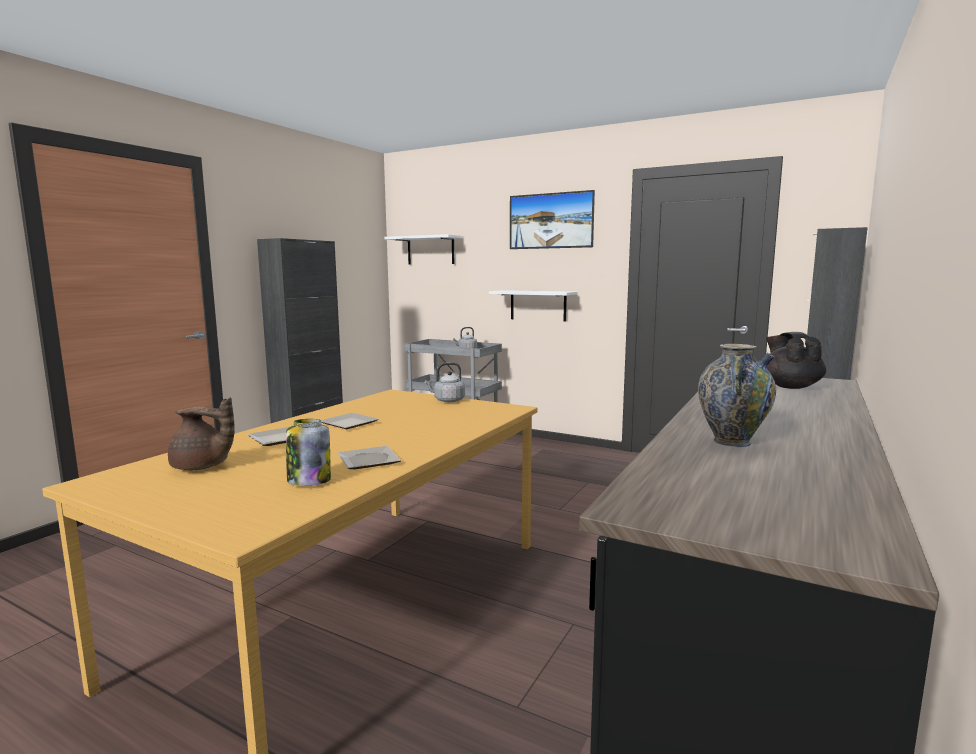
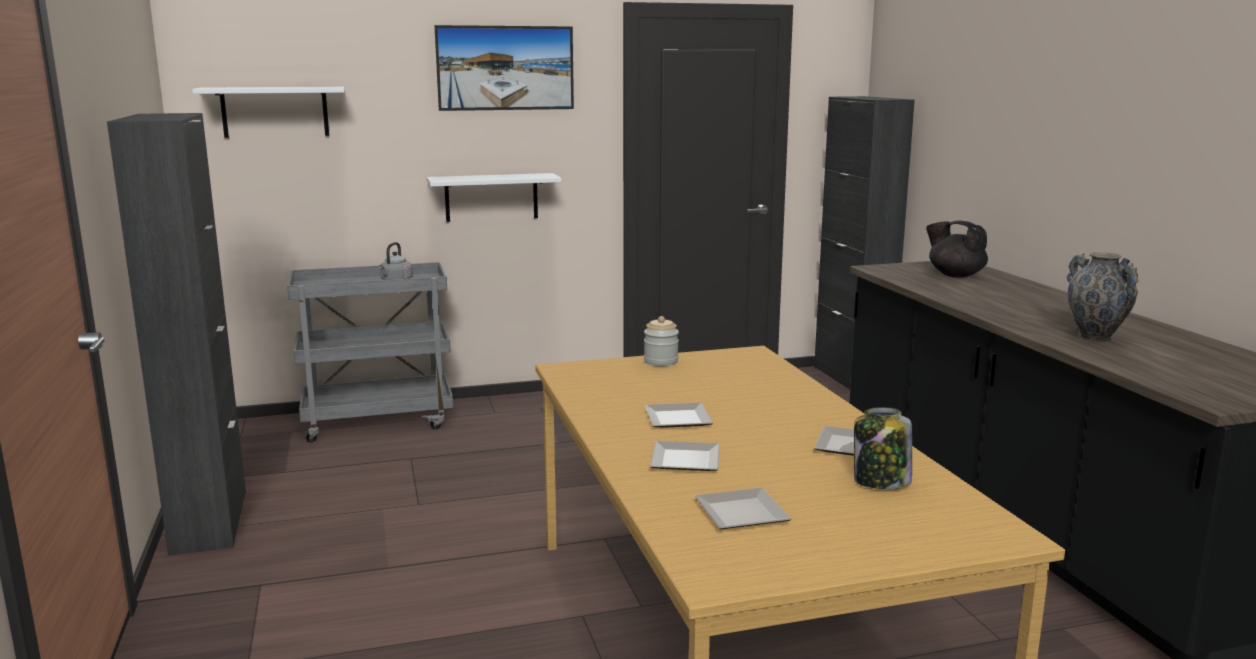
camera: 45 degrees left, 5 degrees up
brown teapot [168,397,235,470] -> plate [695,488,791,529]
grey kettle [425,362,465,402] -> jar [644,316,679,366]

